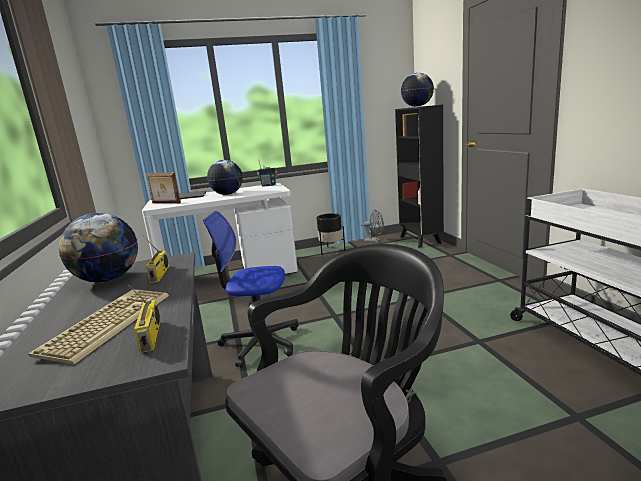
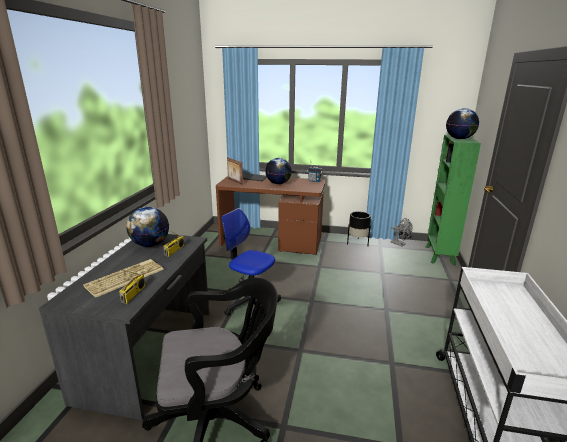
camera: 25 degrees right, 5 degrees up
white desk [142,183,298,275] -> brown desk [216,176,325,255]
black bookcase [395,105,444,248] -> green bookcase [426,135,481,265]

